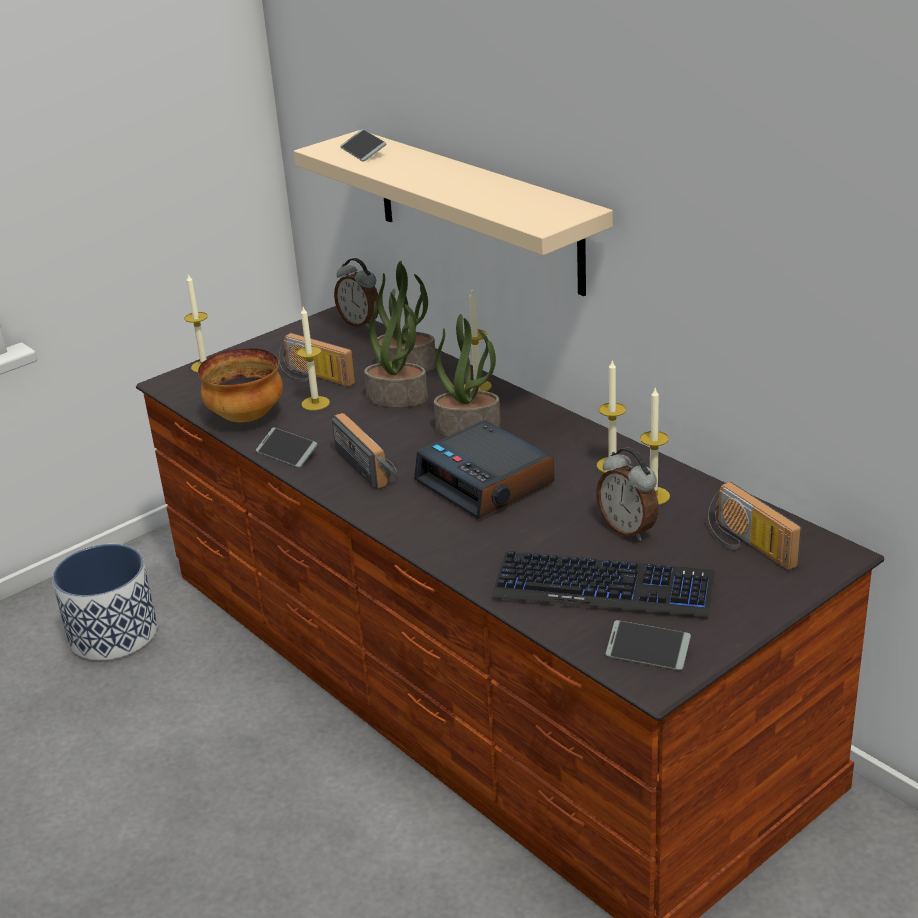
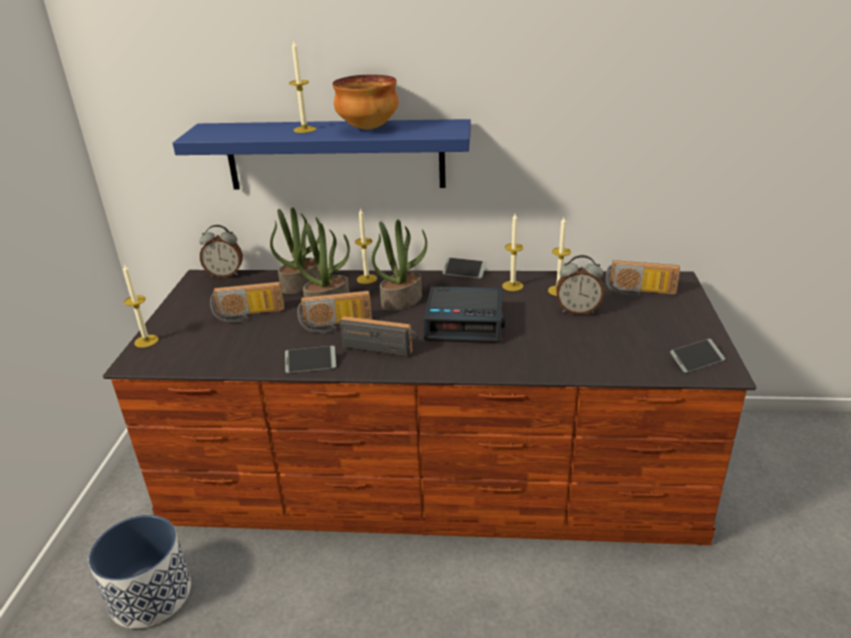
camera: 45 degrees left, 0 degrees up
bowl [198,348,283,423] -> bowl moved to [332,74,399,129]
beige shelf [294,130,613,296] -> blue shelf [173,119,471,190]
candle [297,307,330,411] -> candle moved to [289,40,316,133]
phone [340,129,387,162] -> phone moved to [442,257,486,278]
keyboard [492,551,714,616] -> none
none -> radio [297,291,372,333]

